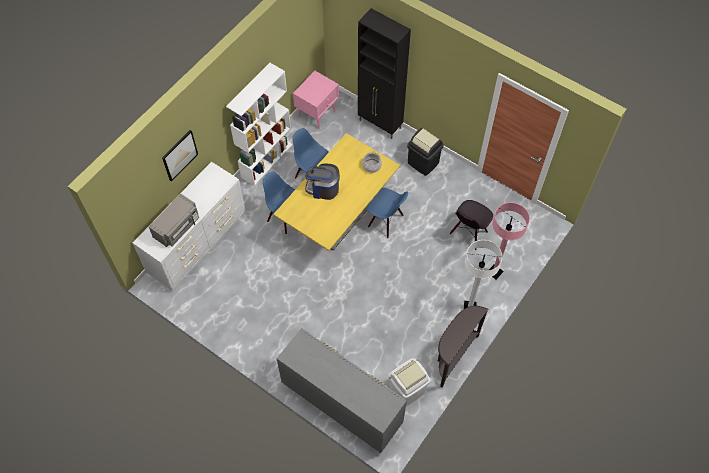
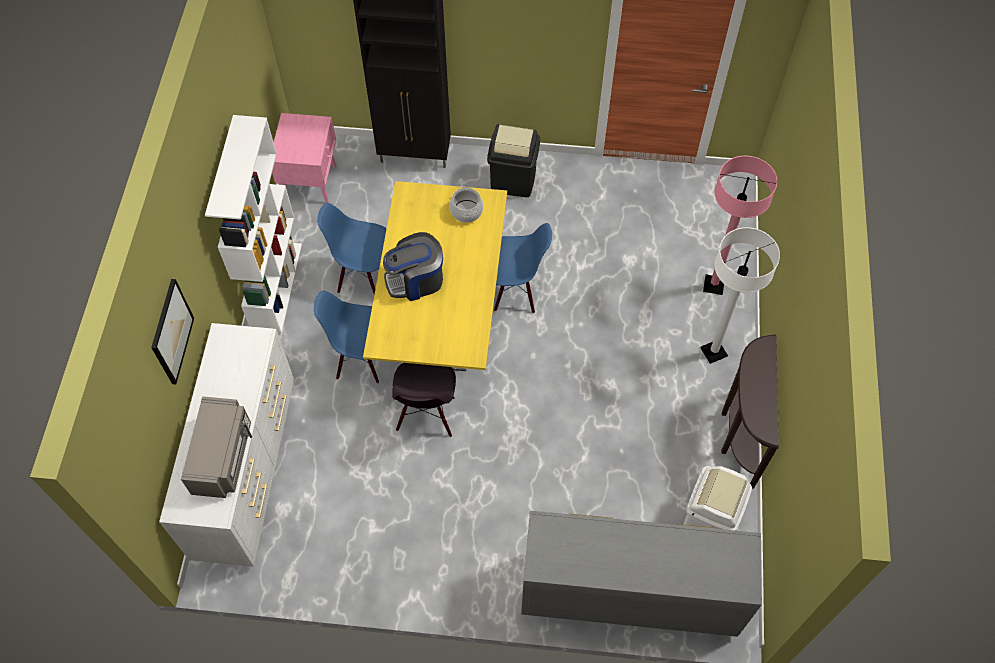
camera: 30 degrees left, 0 degrees up
black chair [449,200,493,250] -> black chair moved to [392,363,456,437]

